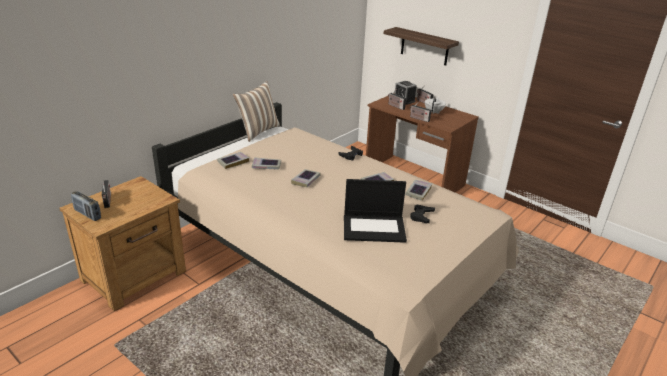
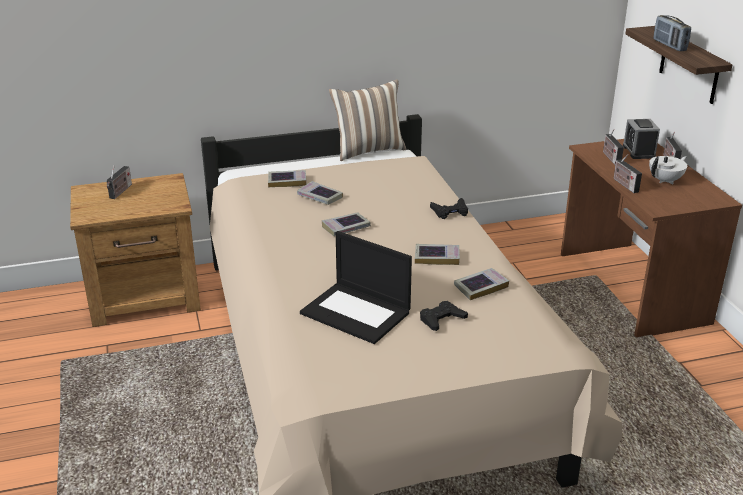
camera: 35 degrees right, 0 degrees up
radio [71,191,101,221] -> radio moved to [653,15,691,51]

